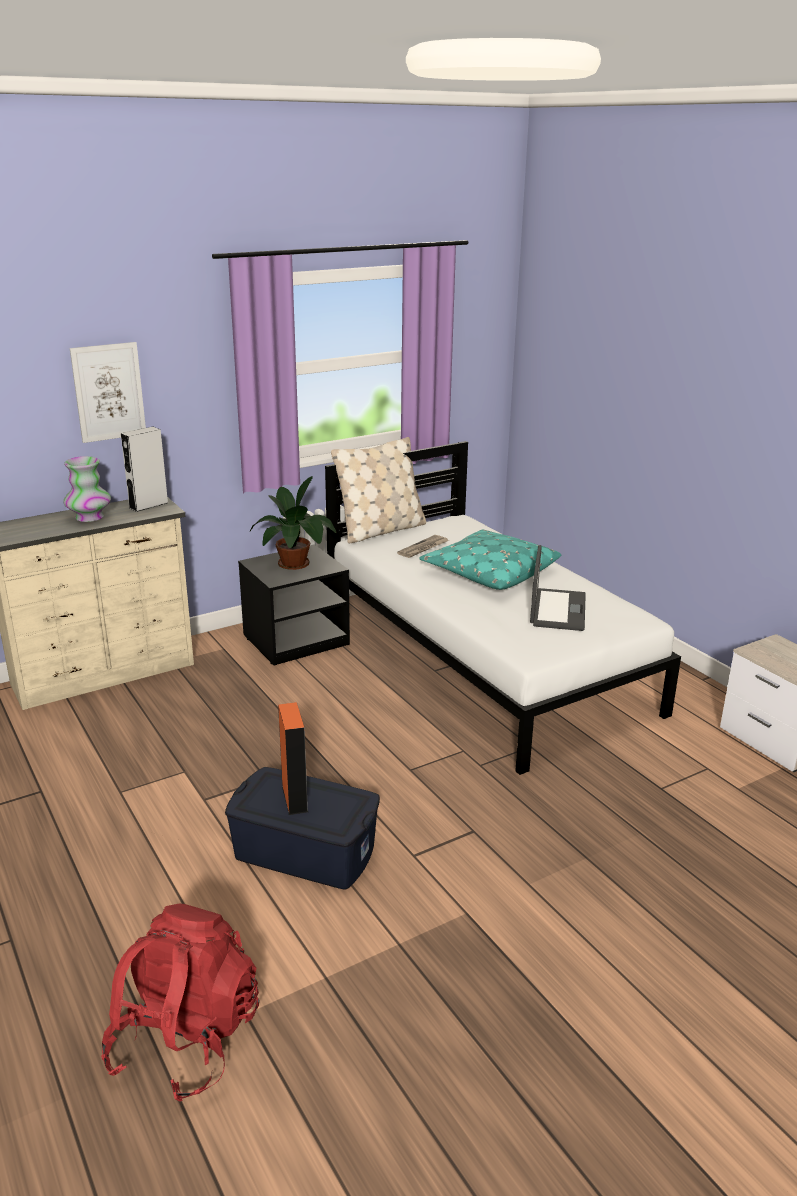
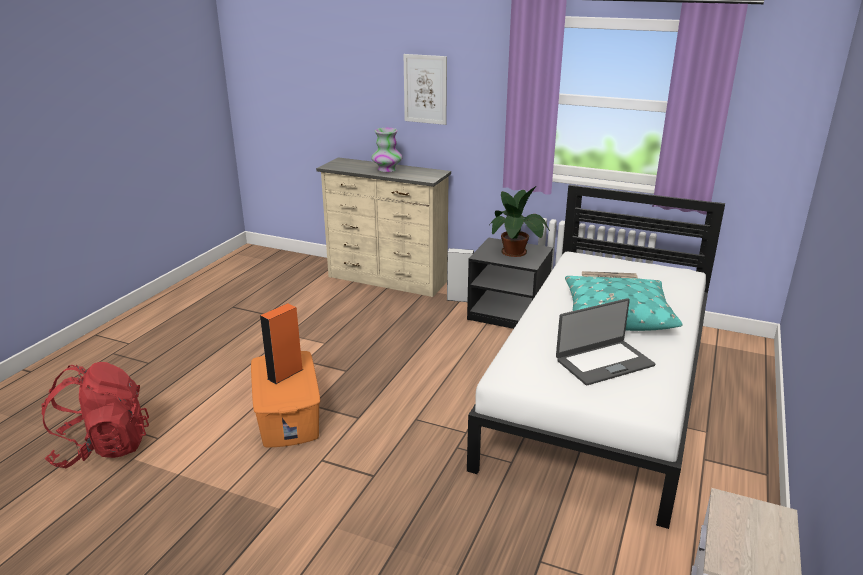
camera: 55 degrees right, 0 degrees up
grey speaker [121,427,168,512] -> grey speaker moved to [447,248,474,302]
blue storage box [225,767,380,890] -> orange storage box [251,351,320,447]
beige pillow [331,437,426,543] -> none

